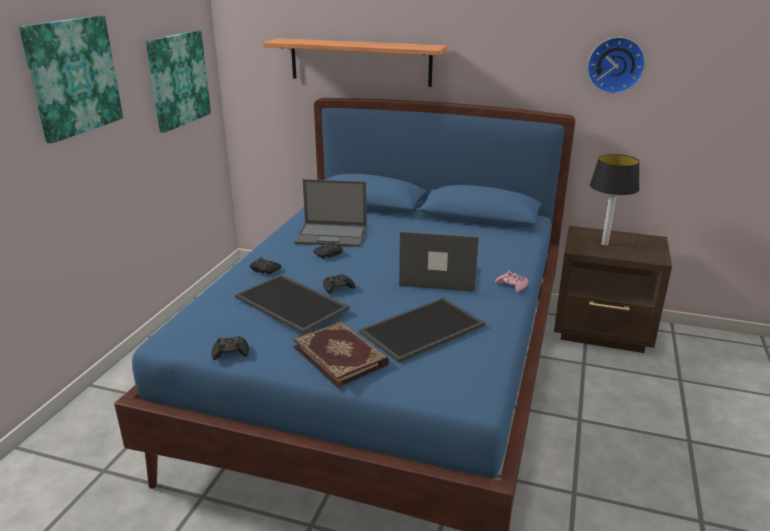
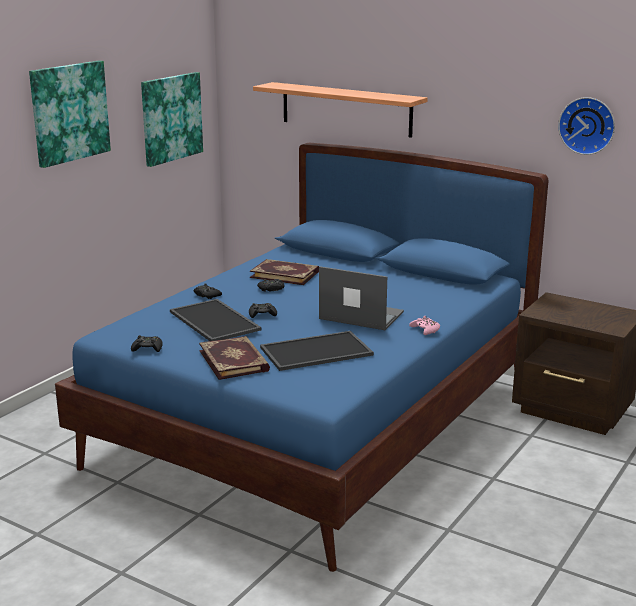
camera: 15 degrees right, 5 degrees down
laptop [295,179,367,247] -> book [250,259,319,285]
table lamp [589,154,640,246] -> none

